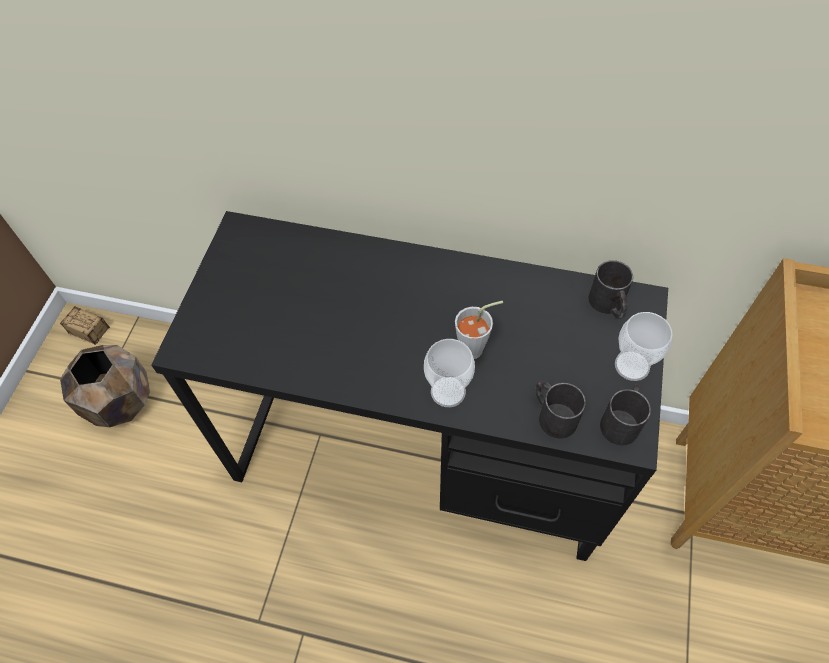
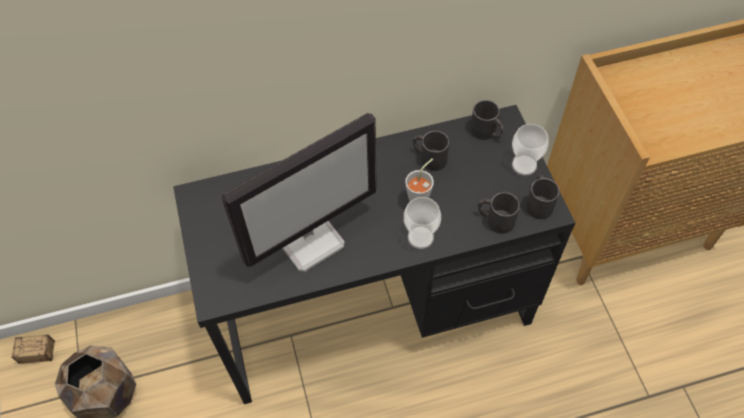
camera: 30 degrees left, 0 degrees up
none -> monitor [222,113,377,272]
none -> black mug [412,131,449,171]

